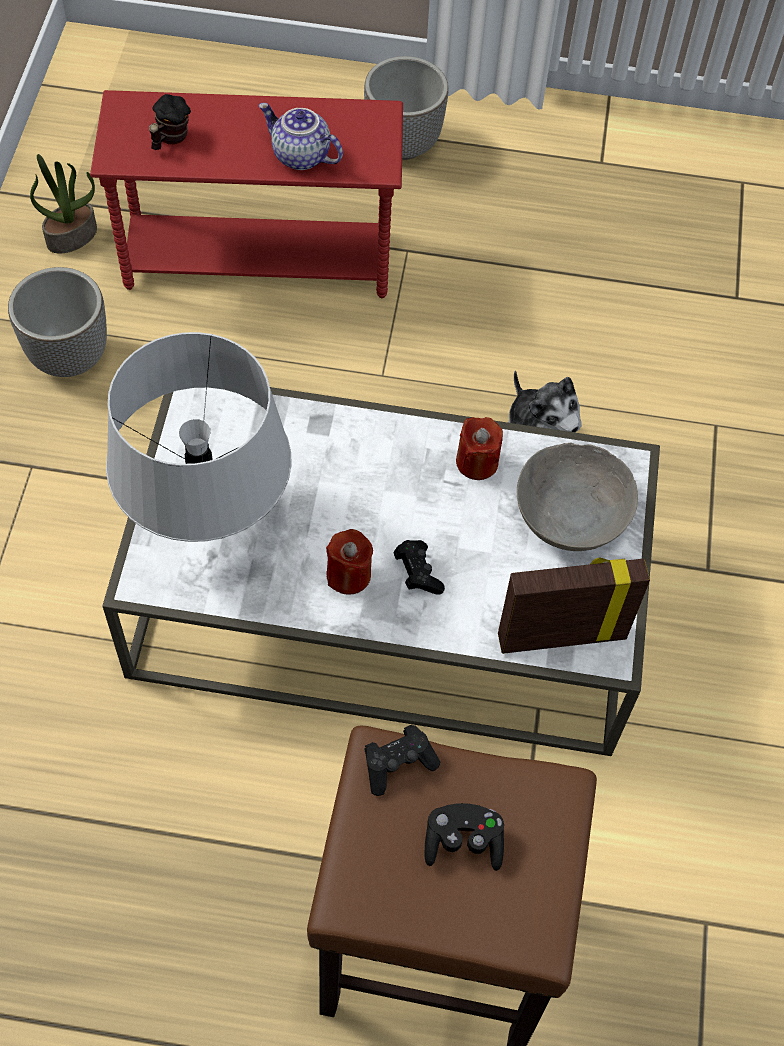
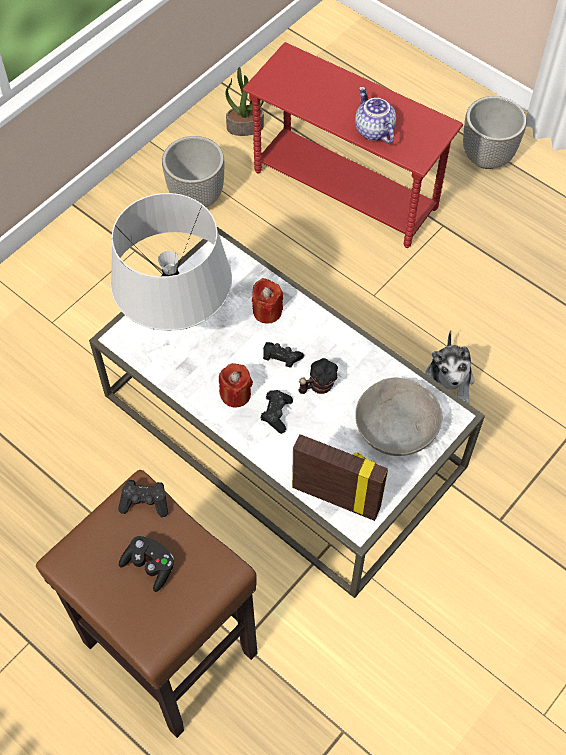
camera: 35 degrees right, 0 degrees up
mug [149,94,191,150] -> mug moved to [298,358,338,394]
red candle [456,417,503,480] -> red candle moved to [252,278,283,324]
none -> black game controller [263,342,304,368]

